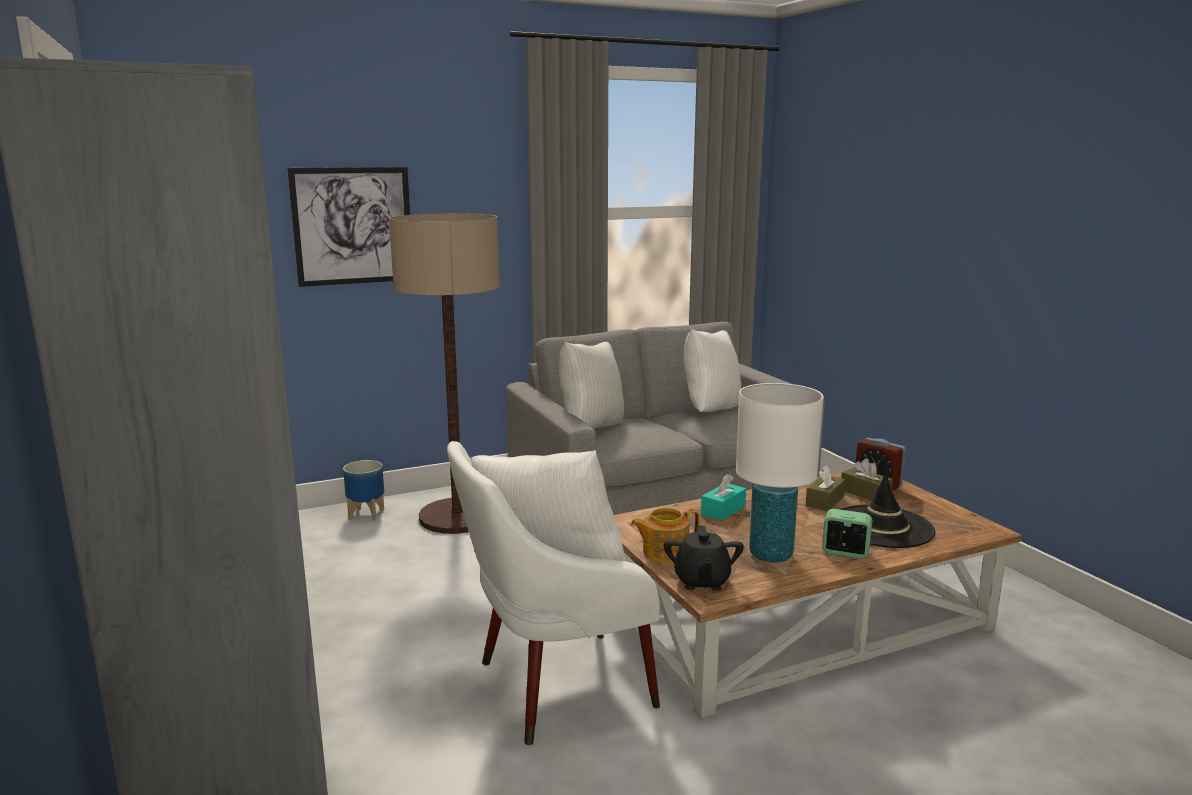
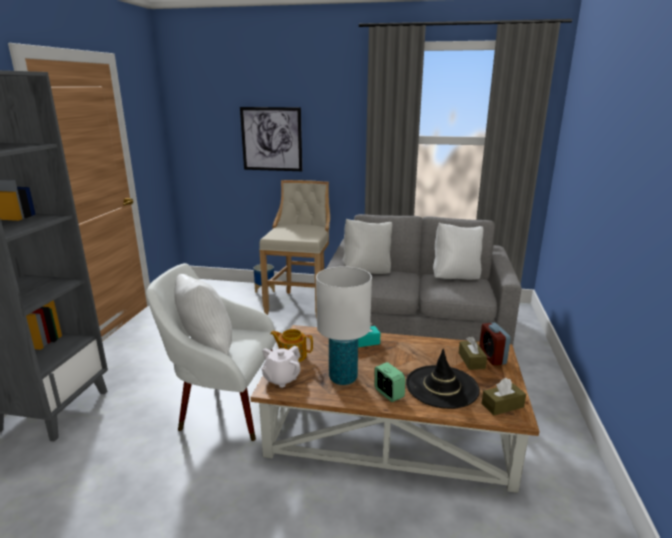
camera: 35 degrees right, 5 degrees up
floor lamp [389,213,500,534] -> beige stool [259,180,330,319]
black teapot [664,526,744,591] -> white teapot [261,346,301,388]
brown tissue box [806,465,845,511] -> brown tissue box moved to [482,378,526,415]

